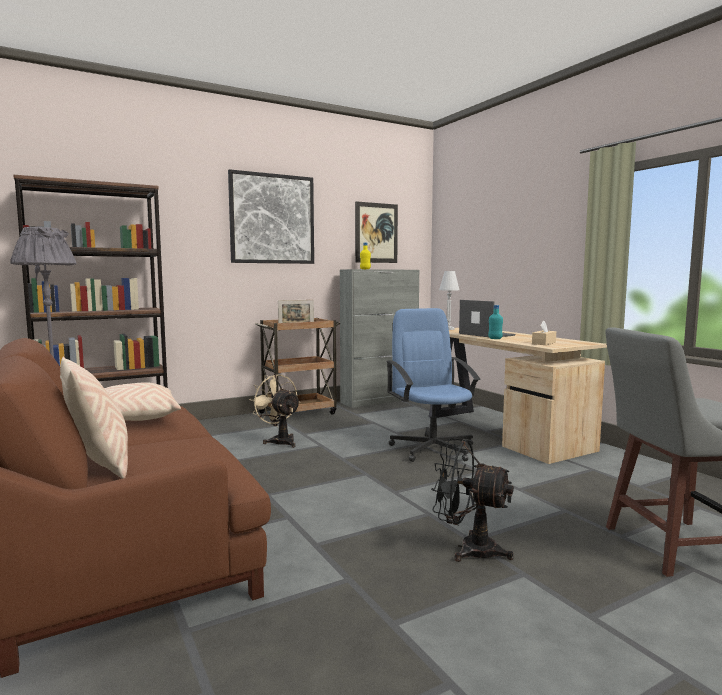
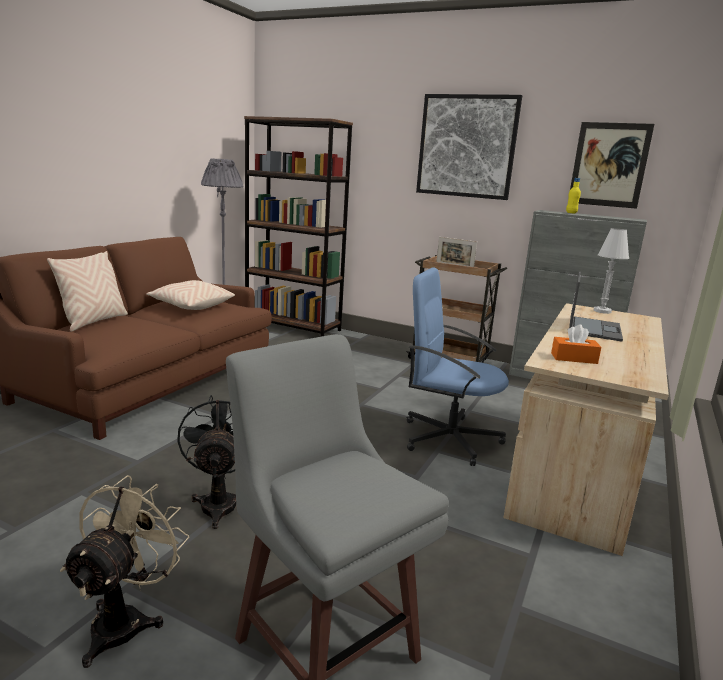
camera: 55 degrees right, 10 degrees up
beige fan [249,374,301,448] -> beige fan moved to [60,475,189,668]
blue office chair [386,308,480,462] -> blue office chair turned 105 degrees counterclockwise [407,267,509,466]
turquoise bottle [488,305,503,339] -> none
beige tissue box [532,321,556,345] -> orange tissue box [551,325,601,364]

